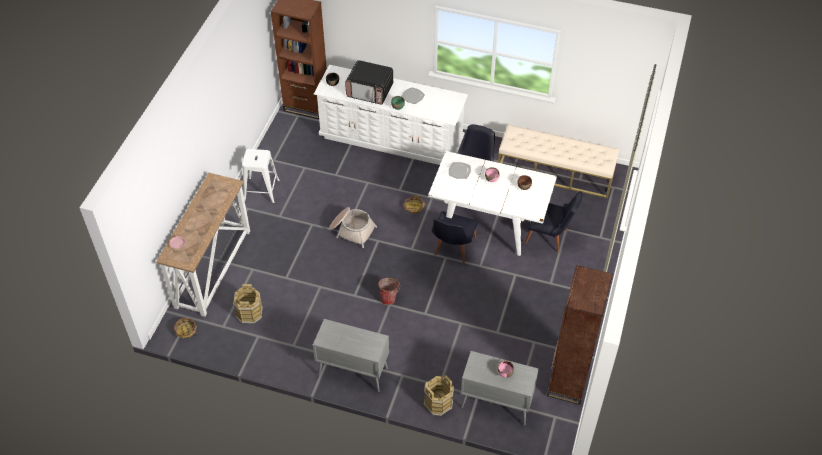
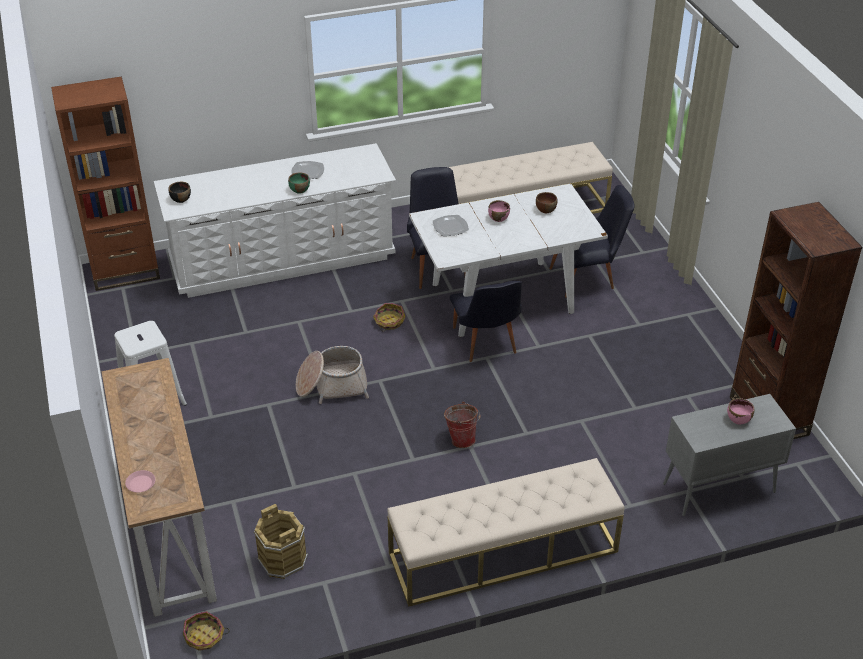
camera: 35 degrees left, 10 degrees down
grey cabinet [313,319,389,392] -> beige bench [387,458,624,607]
microwave [345,60,393,105] -> none
brown bucket [424,375,454,416] -> none

